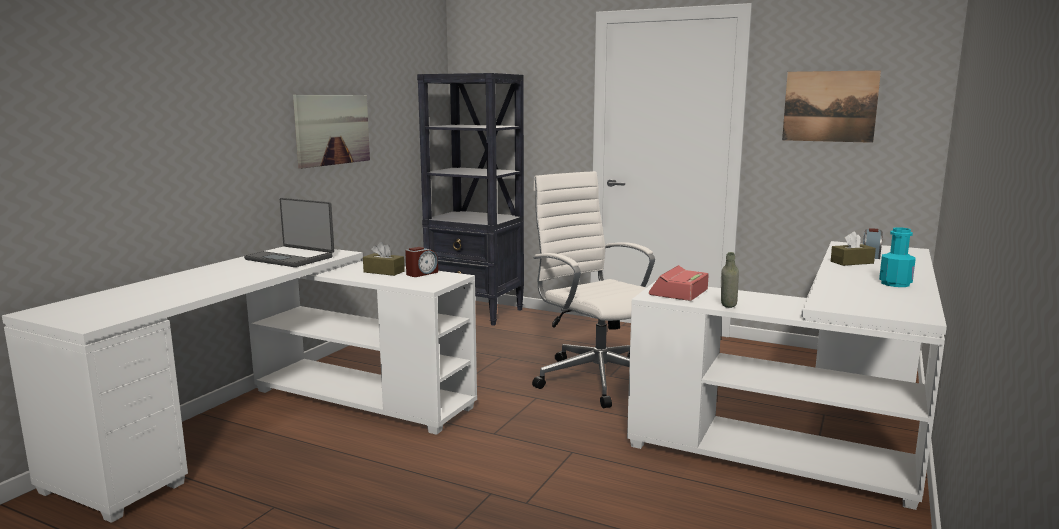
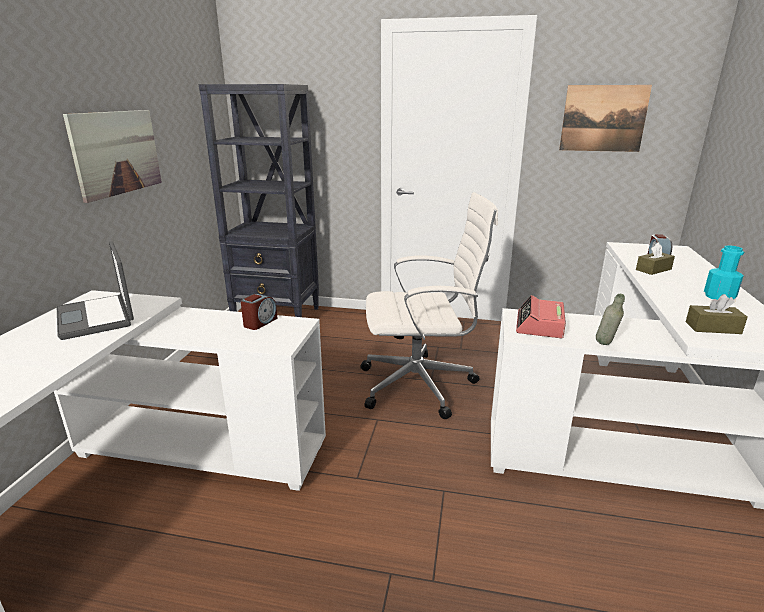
camera: 15 degrees left, 10 degrees up
laptop [244,198,334,267] -> laptop turned 45 degrees clockwise [57,241,134,340]
brown tissue box [363,242,405,276] -> brown tissue box moved to [686,294,748,334]
white office chair [532,171,655,408] -> white office chair turned 135 degrees clockwise [360,192,498,419]

